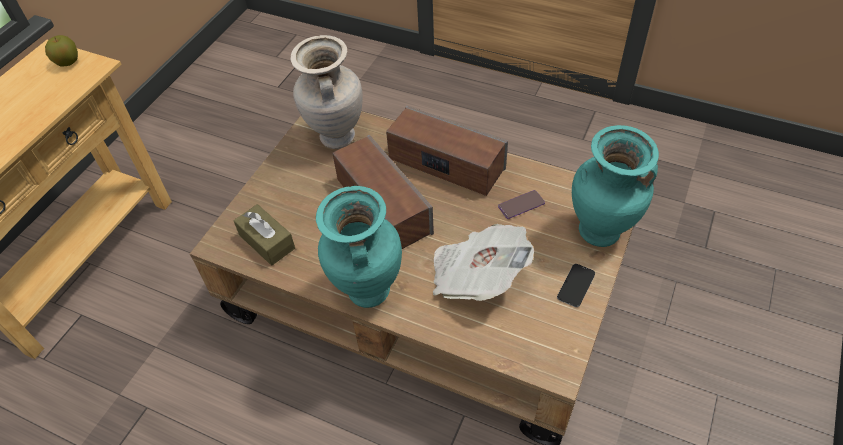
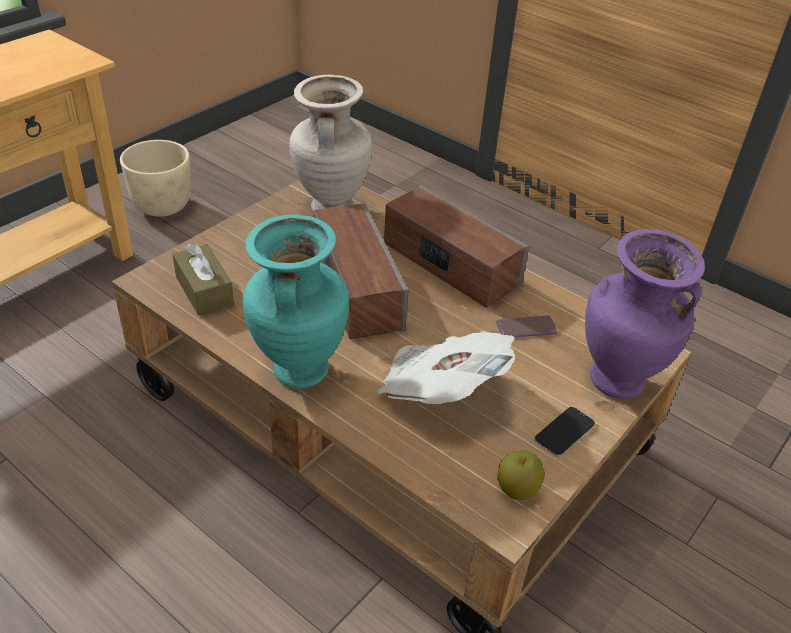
camera: 10 degrees right, 10 degrees down
apple [45,35,78,67] -> apple moved to [497,450,545,500]
turquoise vase [572,125,659,247] -> purple vase [585,229,705,399]
none -> beige planter [120,140,191,217]

